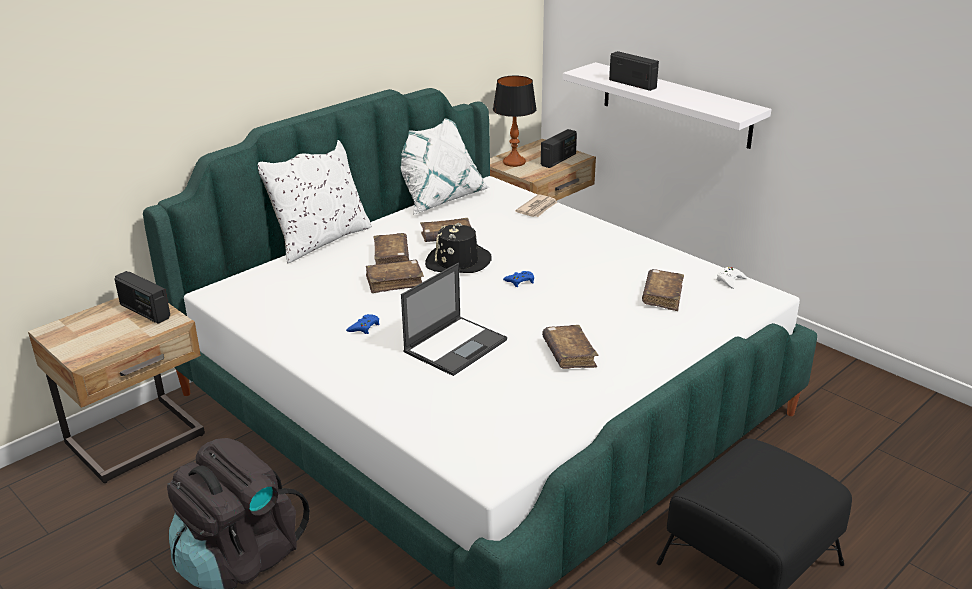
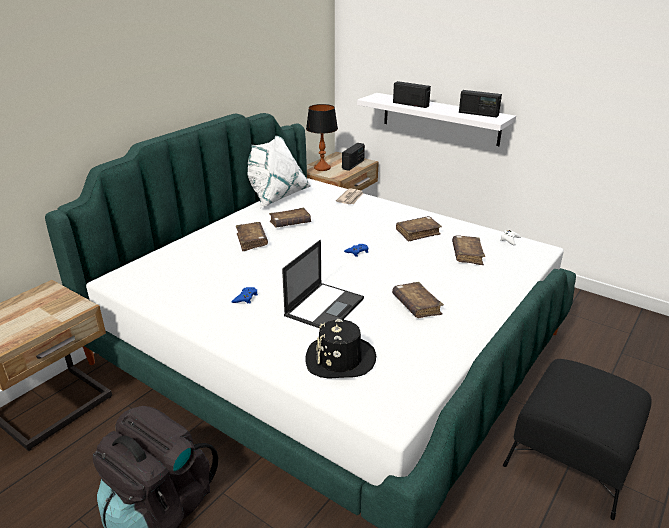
camera: 10 degrees left, 0 degrees up
radio [115,271,170,324] -> radio moved to [459,90,502,118]
white pillow [258,140,372,263] -> none
brown book [366,260,424,293] -> brown book moved to [396,216,442,242]
black hat [425,223,492,273] -> black hat moved to [305,319,376,379]

